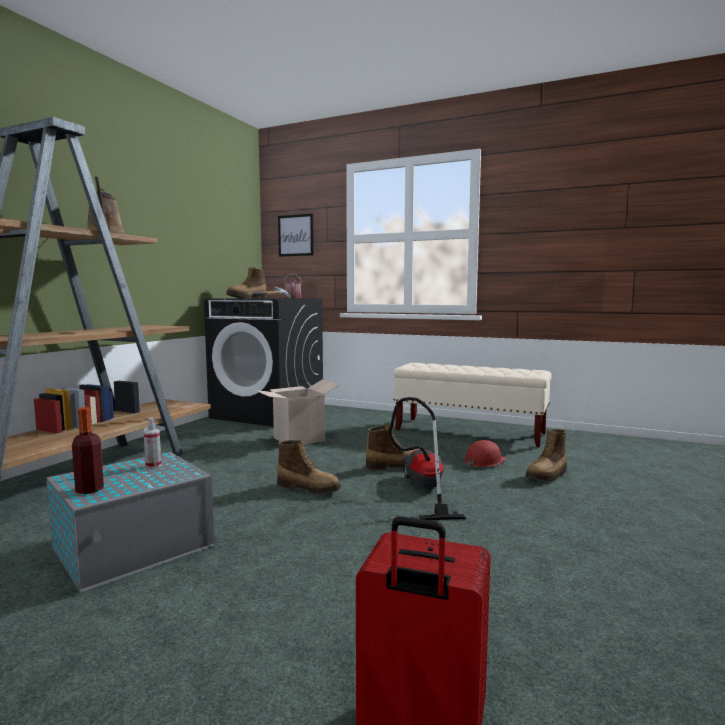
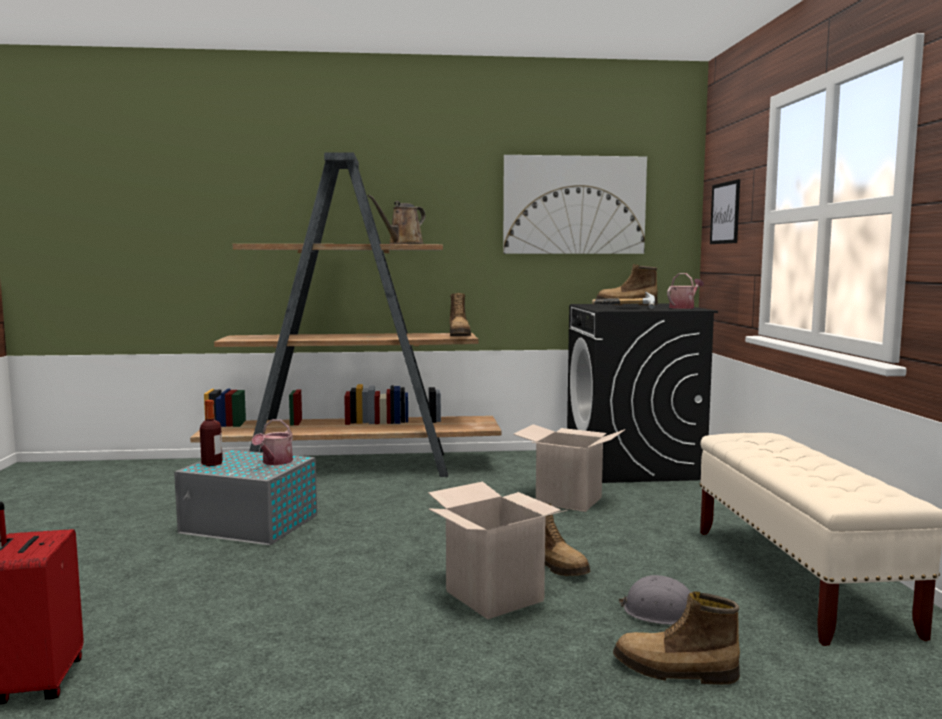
camera: 60 degrees right, 0 degrees up
spray bottle [144,418,162,468] -> watering can [252,419,293,465]
boot [277,440,342,494] -> boot moved to [450,293,471,336]
vacuum cleaner [389,397,466,520] -> cardboard box [428,482,568,619]
red hard hat [464,440,507,467] -> grey hard hat [618,575,692,625]
none -> picture [503,155,647,254]

